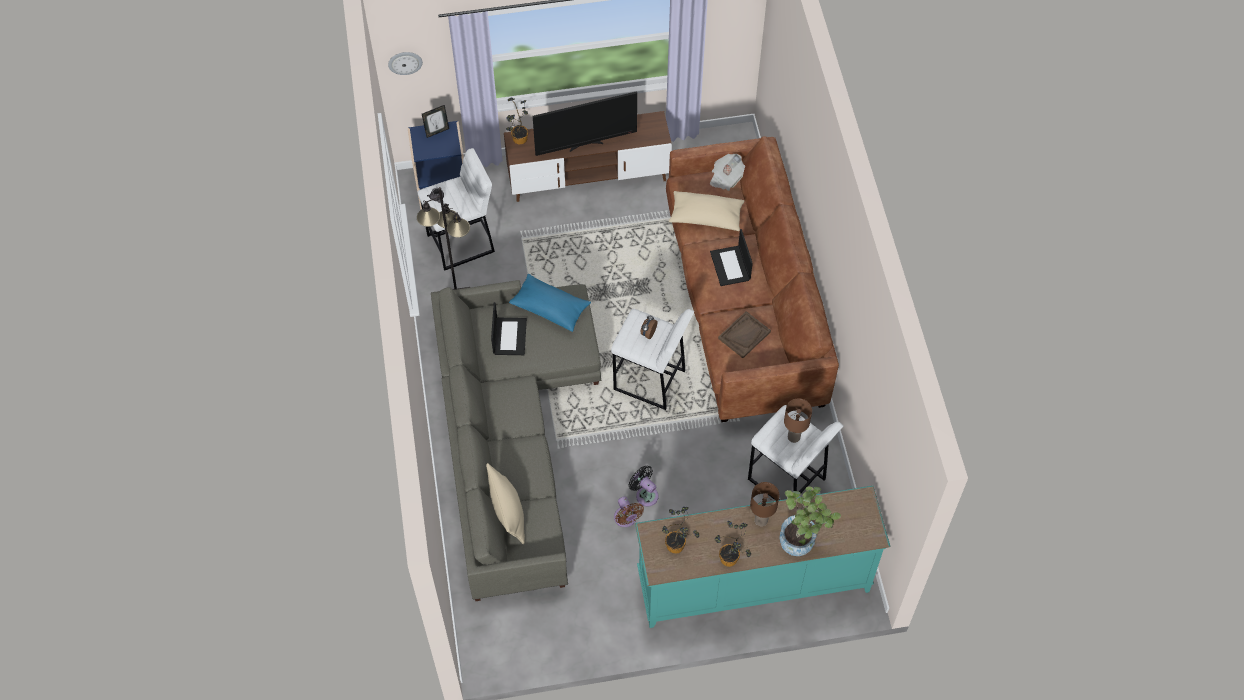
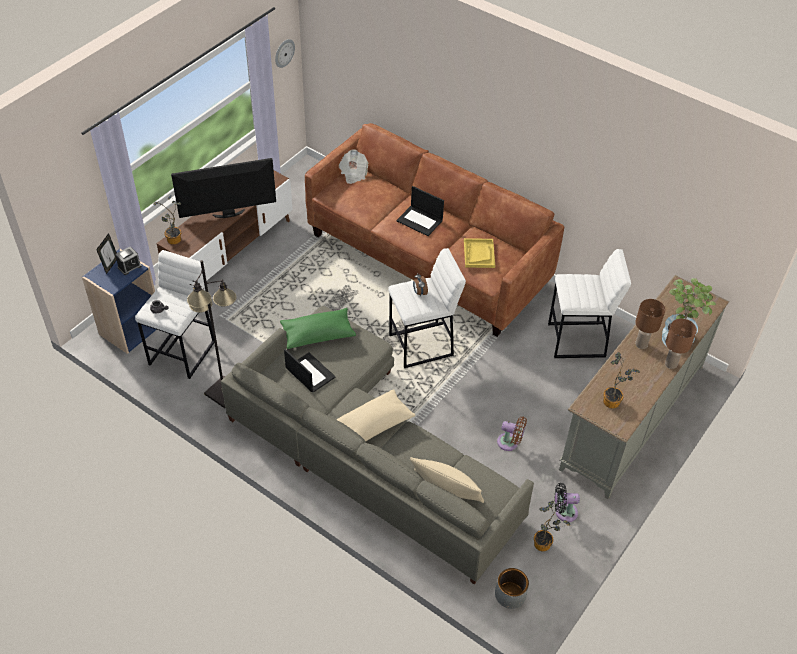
camera: 45 degrees left, 10 degrees down
wall clock [388,52,423,75] -> wall clock moved to [275,39,295,68]
blue pillow [509,274,591,332] -> green pillow [280,308,356,349]
television [533,91,637,156] -> television turned 135 degrees counterclockwise [171,158,276,218]
black fan [629,465,659,506] -> black fan moved to [555,483,580,522]
turquoise cabinet [635,486,891,628] -> grey cabinet [559,275,729,499]
beige pillow [669,191,744,231] -> beige pillow moved to [336,389,416,441]
potted plant [715,521,751,567] -> potted plant moved to [534,501,570,551]
brown tray [718,311,771,358] -> yellow tray [464,238,495,268]
brown table lamp [784,398,812,443] -> brown table lamp moved to [665,319,697,369]
none -> alarm clock [116,247,142,275]
none -> grey planter [495,568,529,609]

